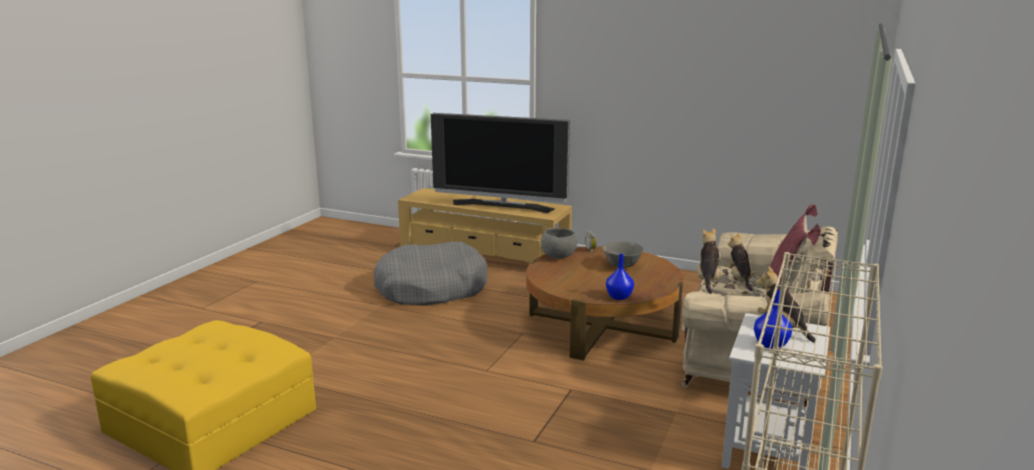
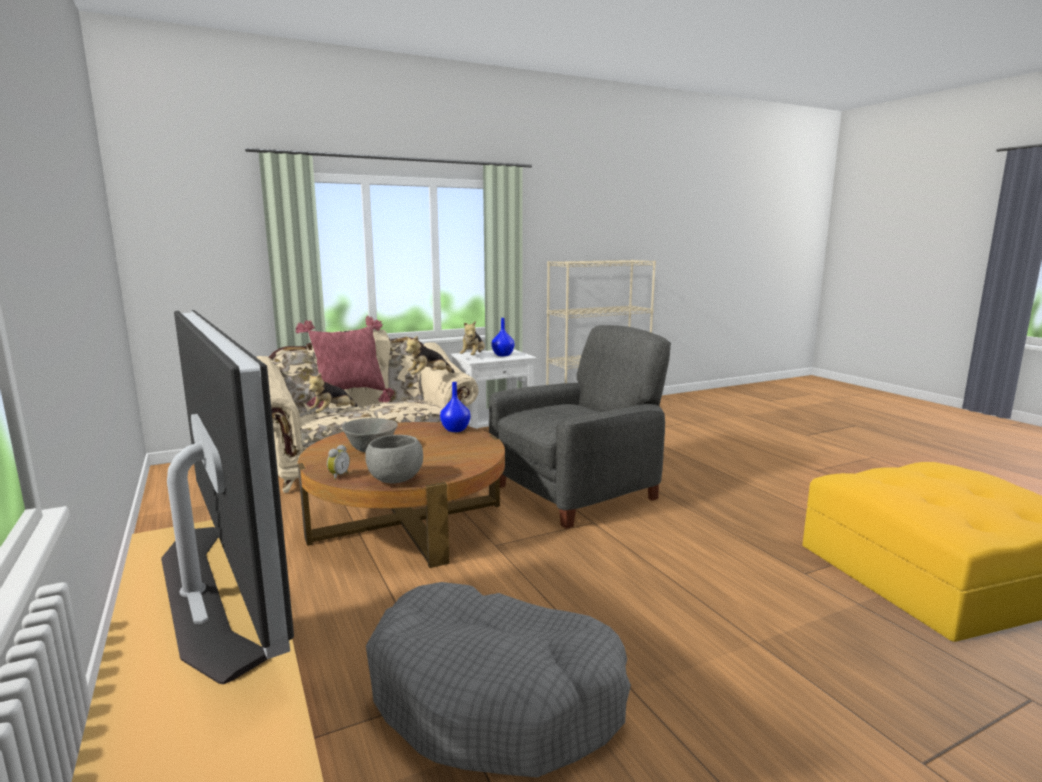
camera: 140 degrees left, 5 degrees down
none -> grey armchair [489,325,671,529]

